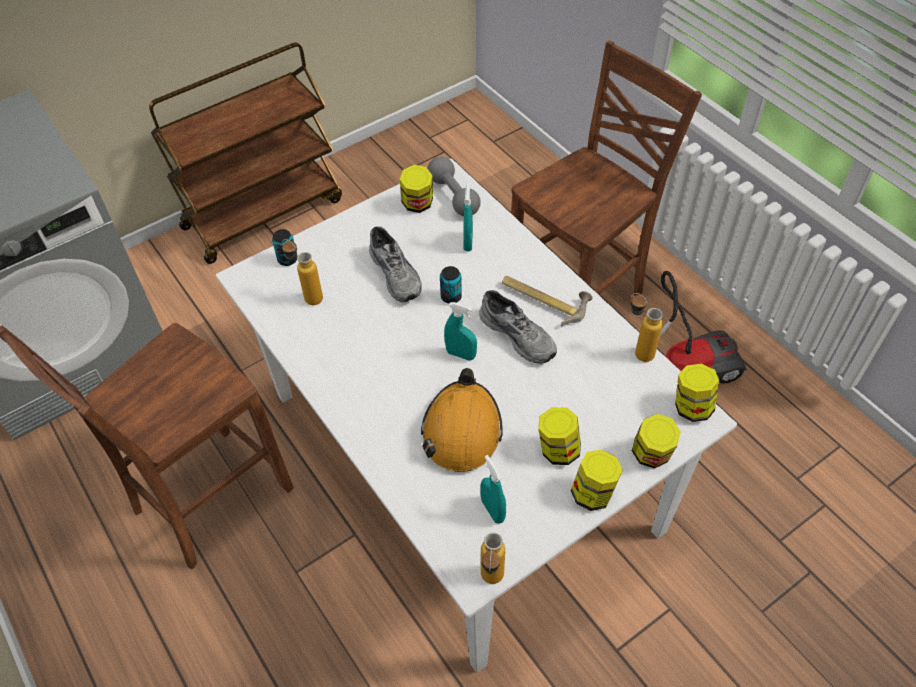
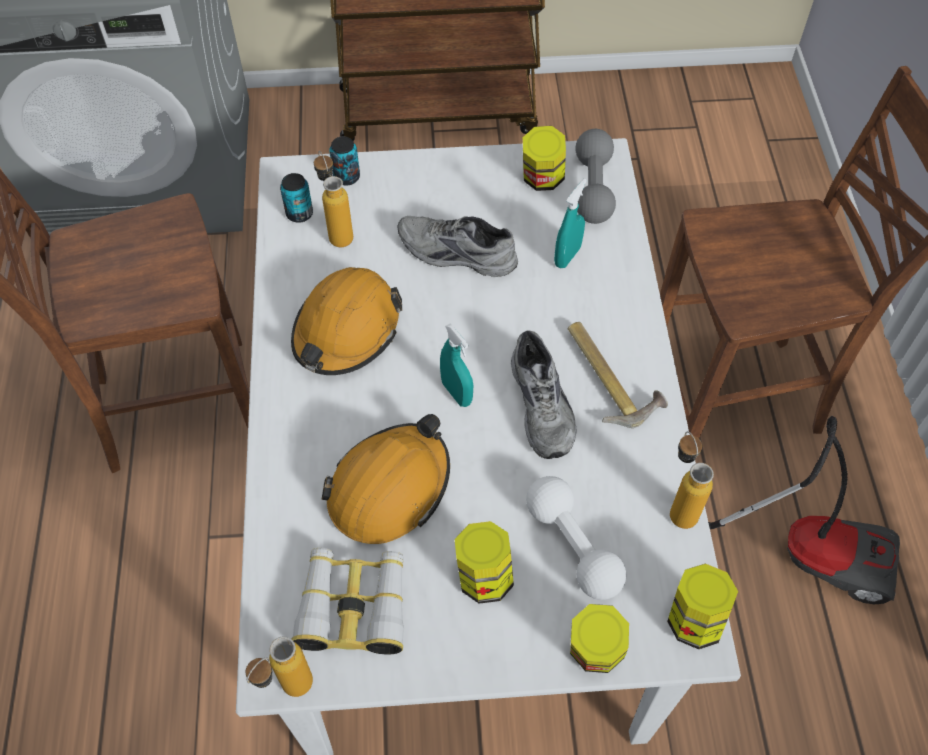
camera: 30 degrees right, 5 degrees up
grey shoe [369,226,422,302] -> grey shoe turned 105 degrees clockwise [397,216,518,277]
can [440,266,462,304] -> can moved to [280,173,313,223]
turquoise spray bottle [480,455,506,524] -> binoculars [292,548,404,654]
jar [571,449,623,511] -> none
none -> orange hard hat [291,267,402,375]
none -> white dumbbell [526,476,626,600]

